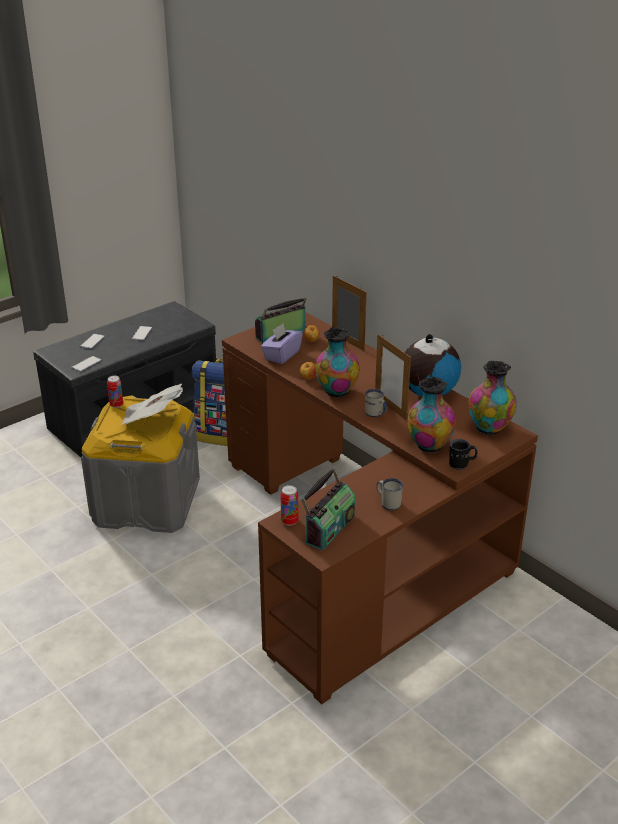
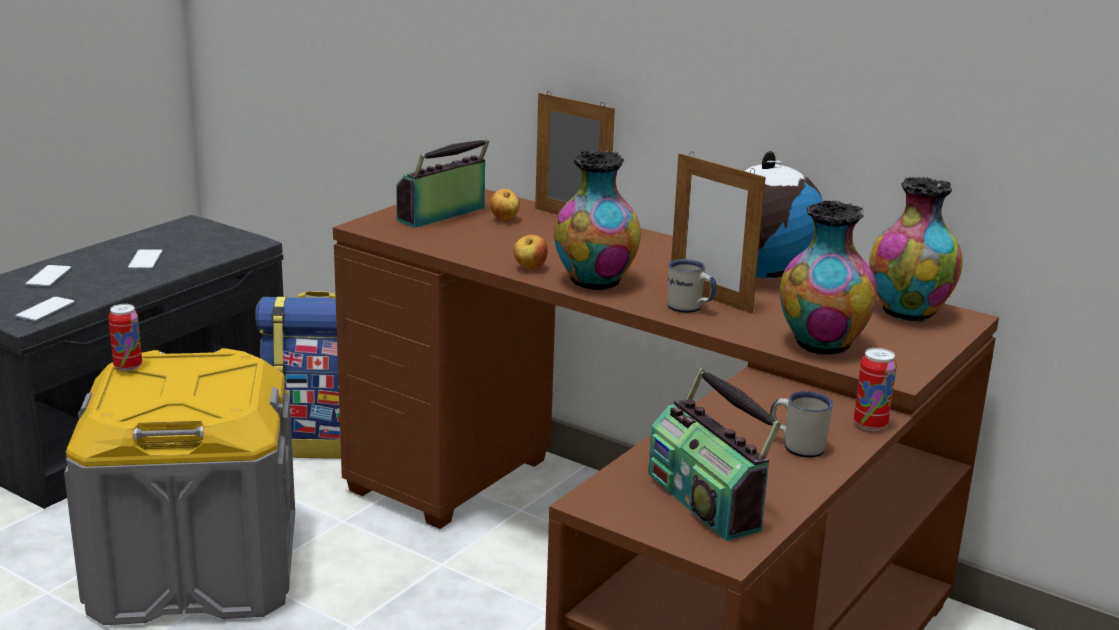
camera: 15 degrees left, 10 degrees down
newspaper [121,384,183,425] -> none
purple tissue box [261,323,303,364] -> none
can [281,485,298,526] -> can moved to [854,348,897,431]
radio [301,468,355,550] -> radio turned 135 degrees clockwise [648,368,781,541]
black mug [449,439,478,470] -> none

